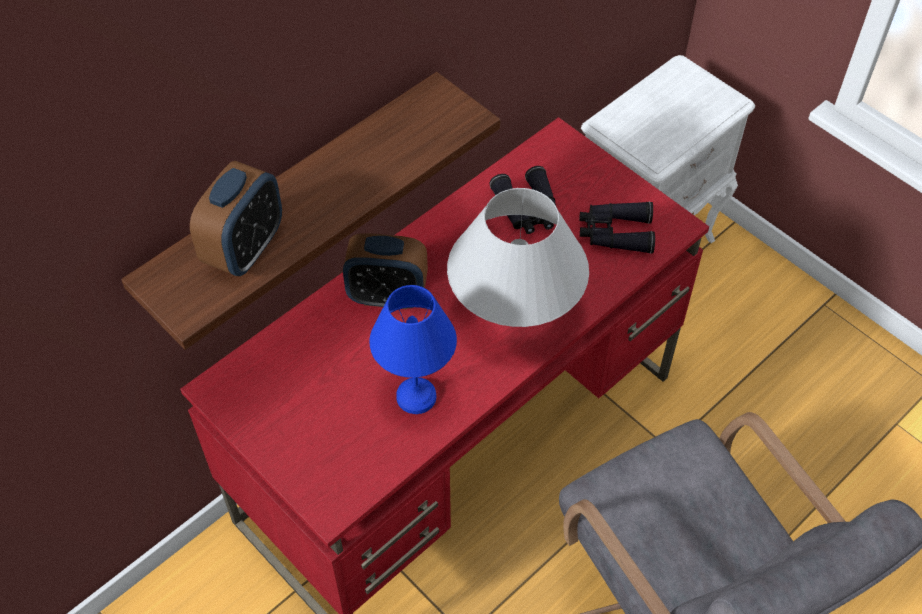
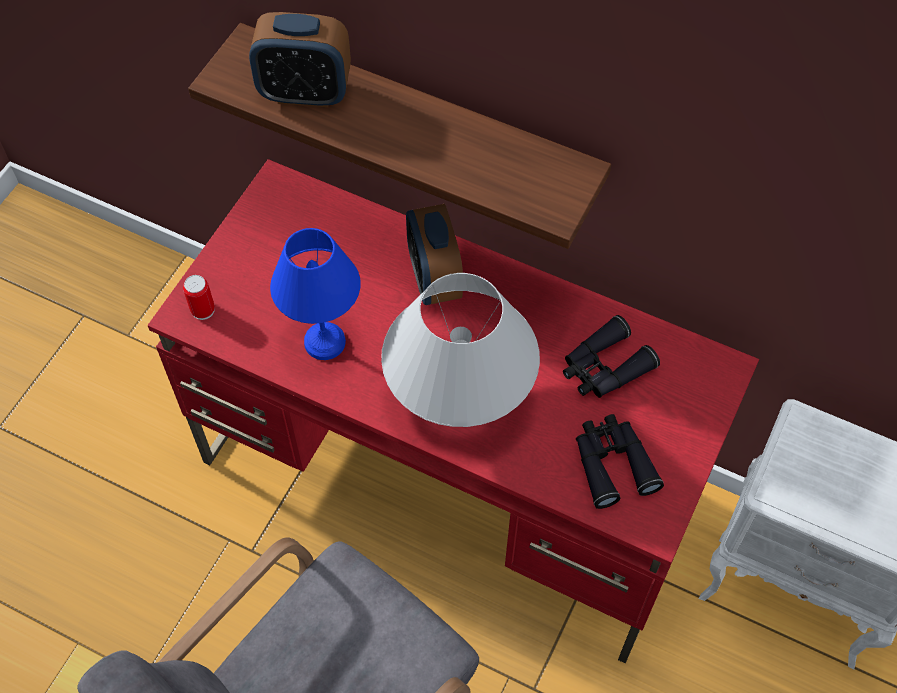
camera: 70 degrees right, 5 degrees up
none -> can [183,275,215,320]

